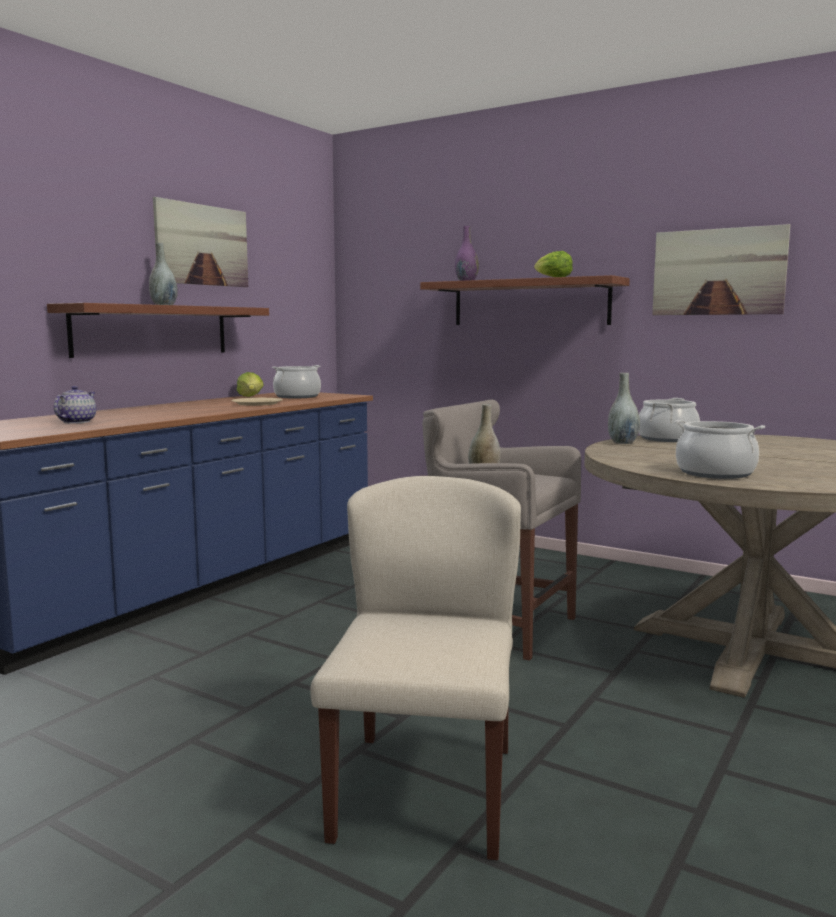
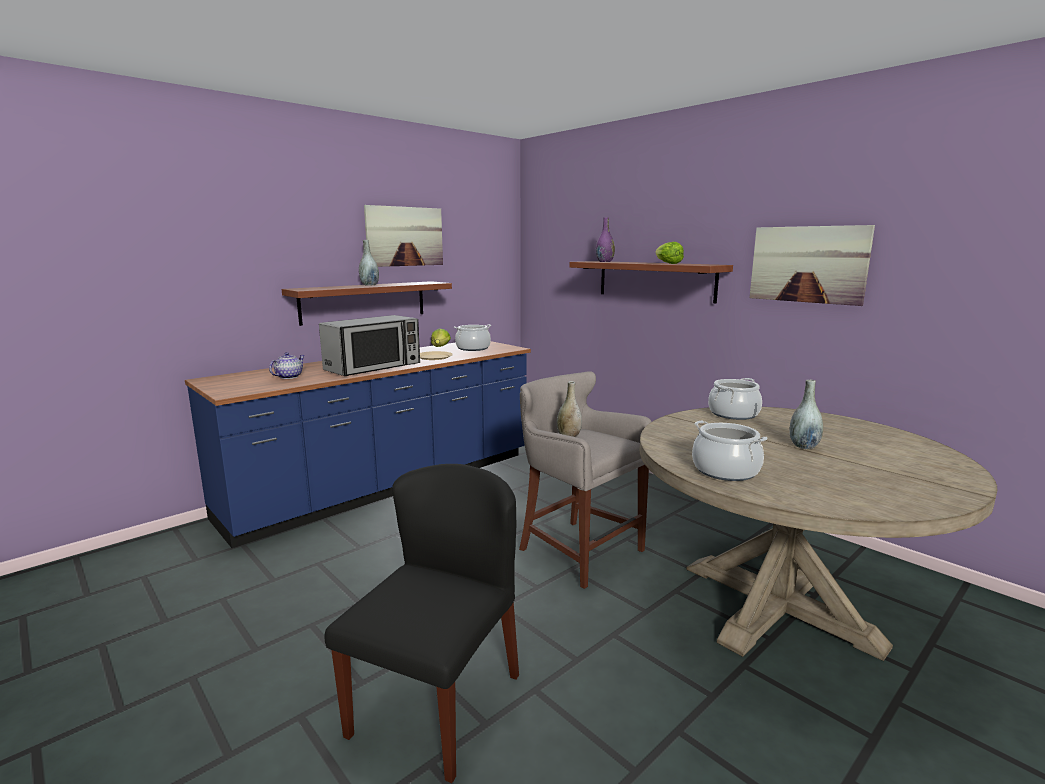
camera: 15 degrees right, 5 degrees up
beige chair [310,476,521,860] -> black chair [325,464,519,783]
grey vase [608,373,640,444] -> grey vase moved to [790,380,823,449]
none -> microwave [319,315,420,376]

